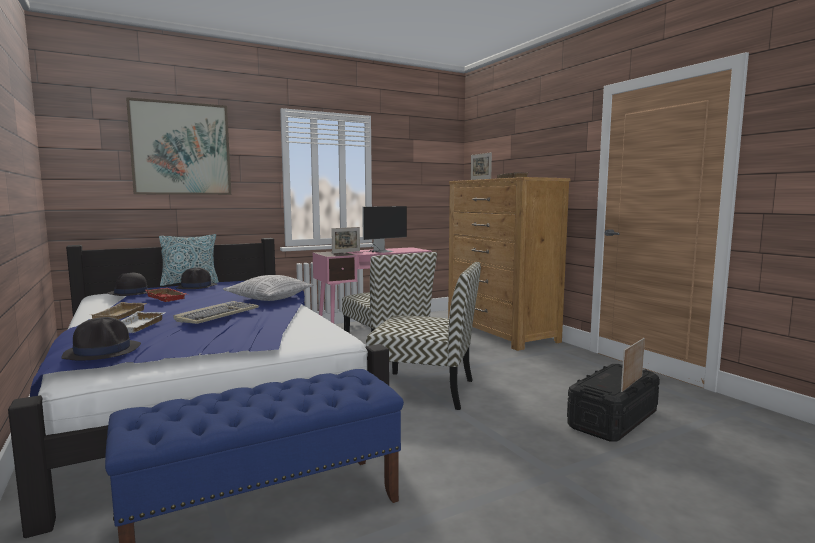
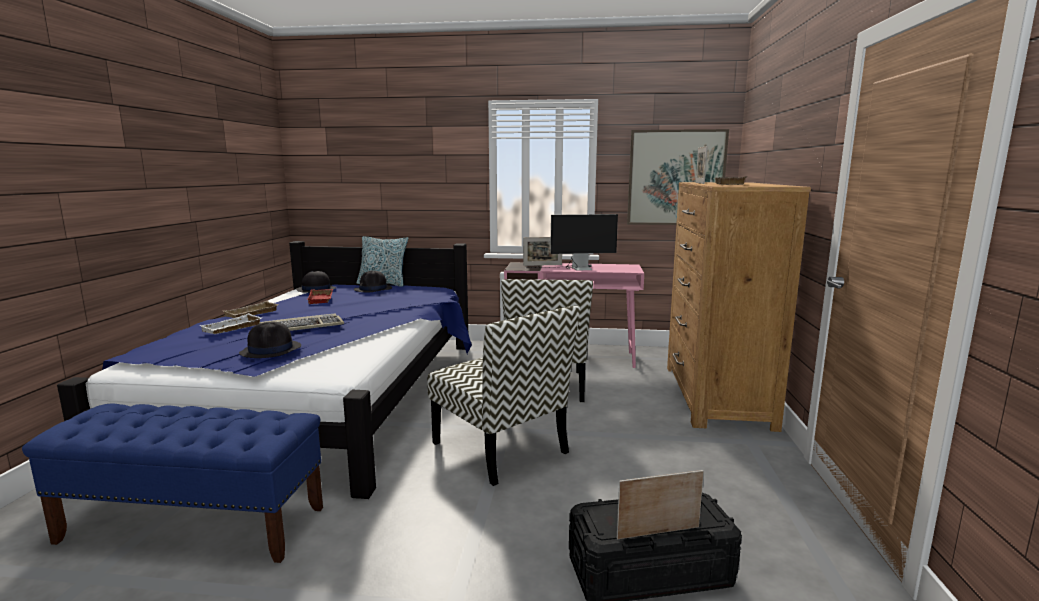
camera: 35 degrees right, 5 degrees up
black hat [62,317,141,361] -> black hat moved to [239,322,301,358]
picture [126,97,231,195] -> picture moved to [627,129,729,225]
pillow [223,275,314,301] -> none

